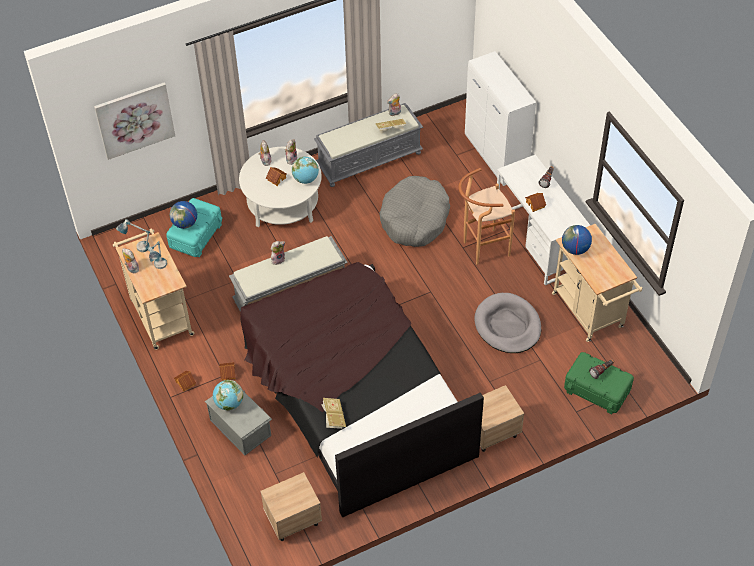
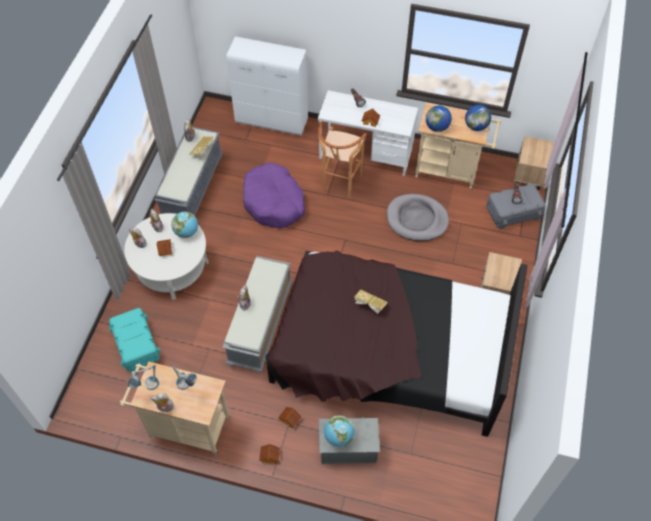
camera: 50 degrees left, 5 degrees up
picture [94,82,175,160] -> none
globe [170,201,197,229] -> globe moved to [465,105,491,131]
beige nightstand [261,472,322,541] -> beige nightstand moved to [514,136,554,190]
book [321,398,346,429] -> book moved to [354,290,388,314]
grey dog bed [379,176,450,247] -> purple dog bed [243,163,305,228]
green storage box [564,352,634,415] -> grey storage box [486,184,546,230]

